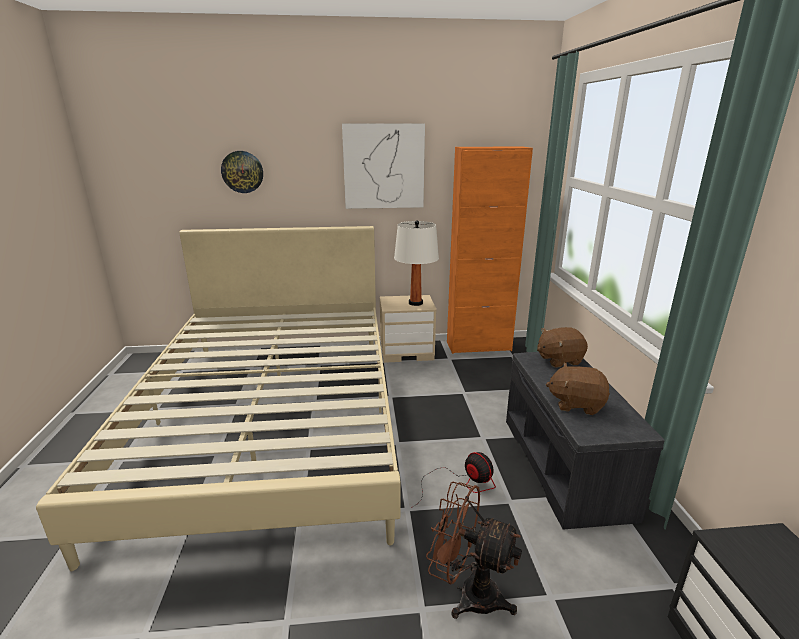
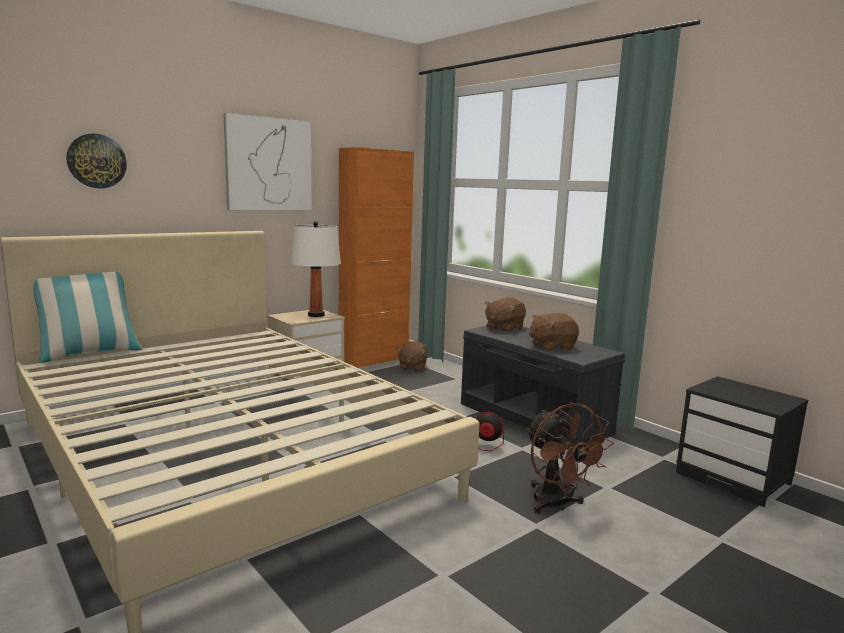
camera: 35 degrees left, 10 degrees down
brown fan [426,482,522,619] -> brown fan turned 105 degrees counterclockwise [526,403,614,514]
none -> pillow [33,272,143,363]
none -> brown plush toy [397,341,428,372]

